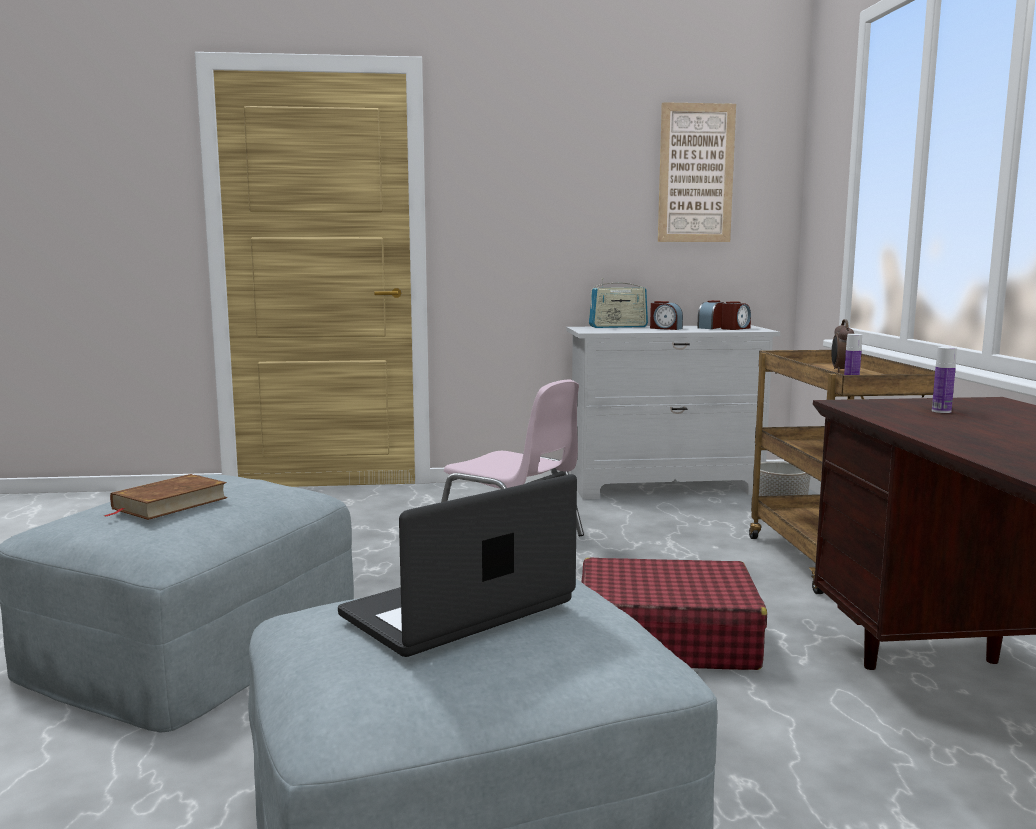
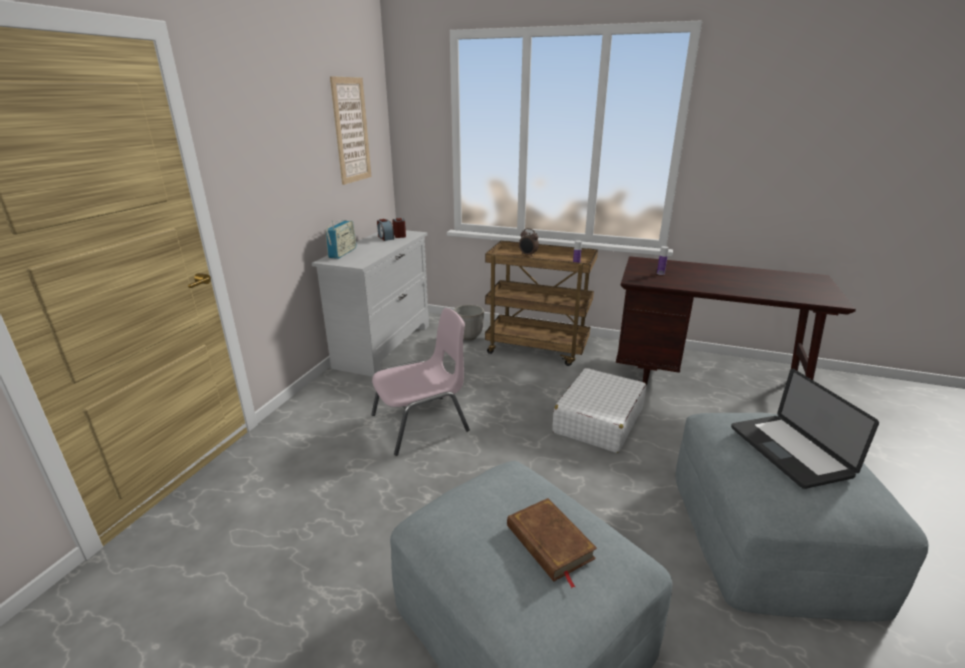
camera: 65 degrees left, 15 degrees up
red suitcase [582,557,767,670] -> white suitcase [553,368,646,453]
alarm clock [650,301,683,330] -> none

